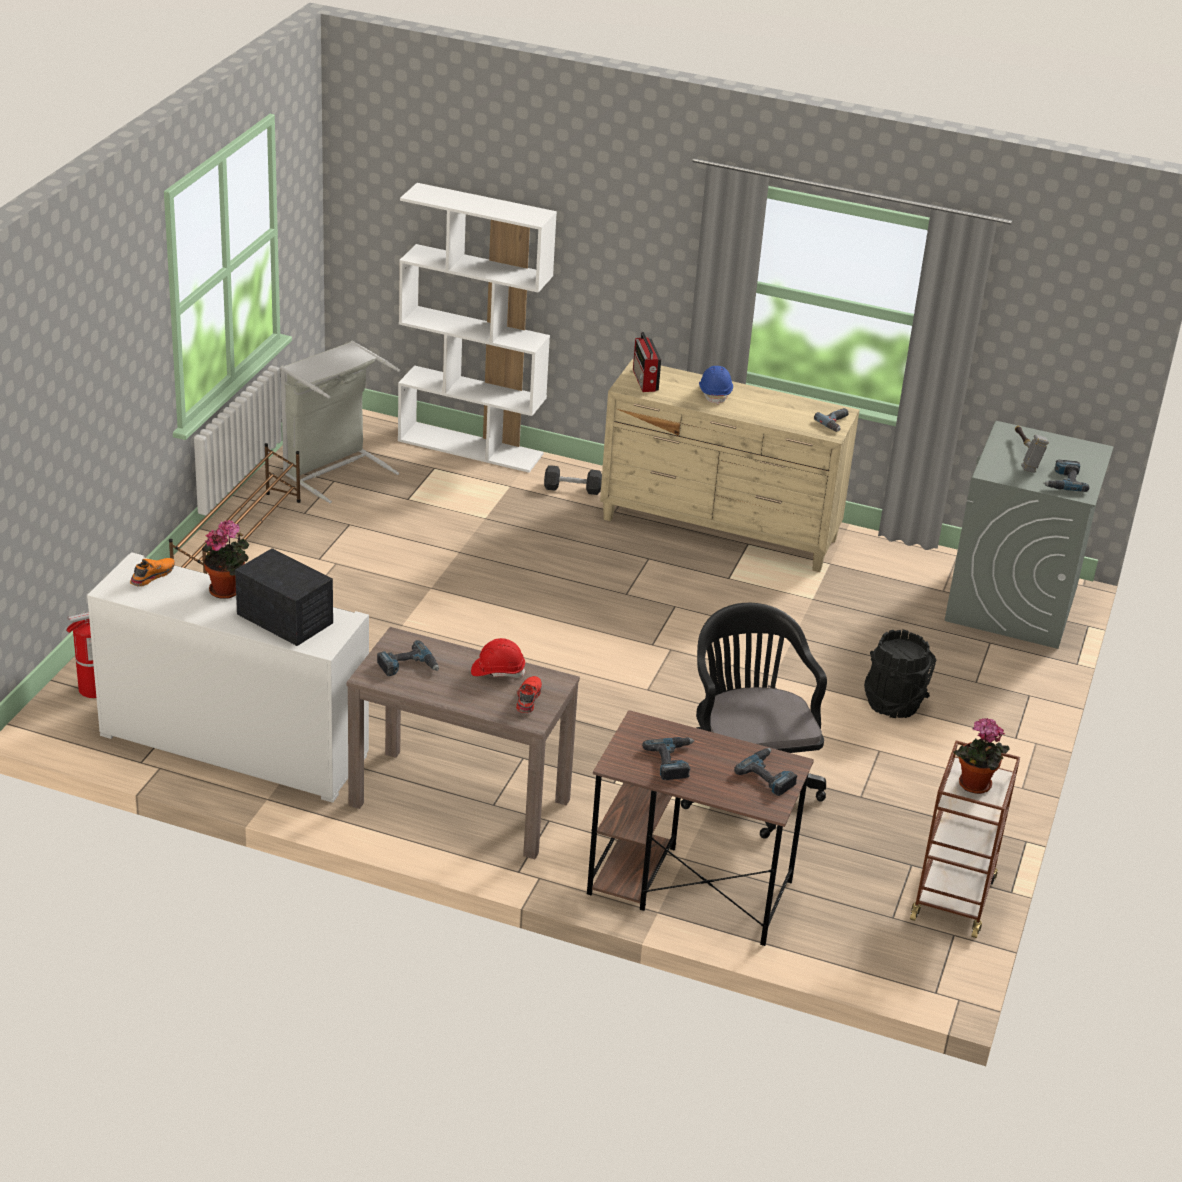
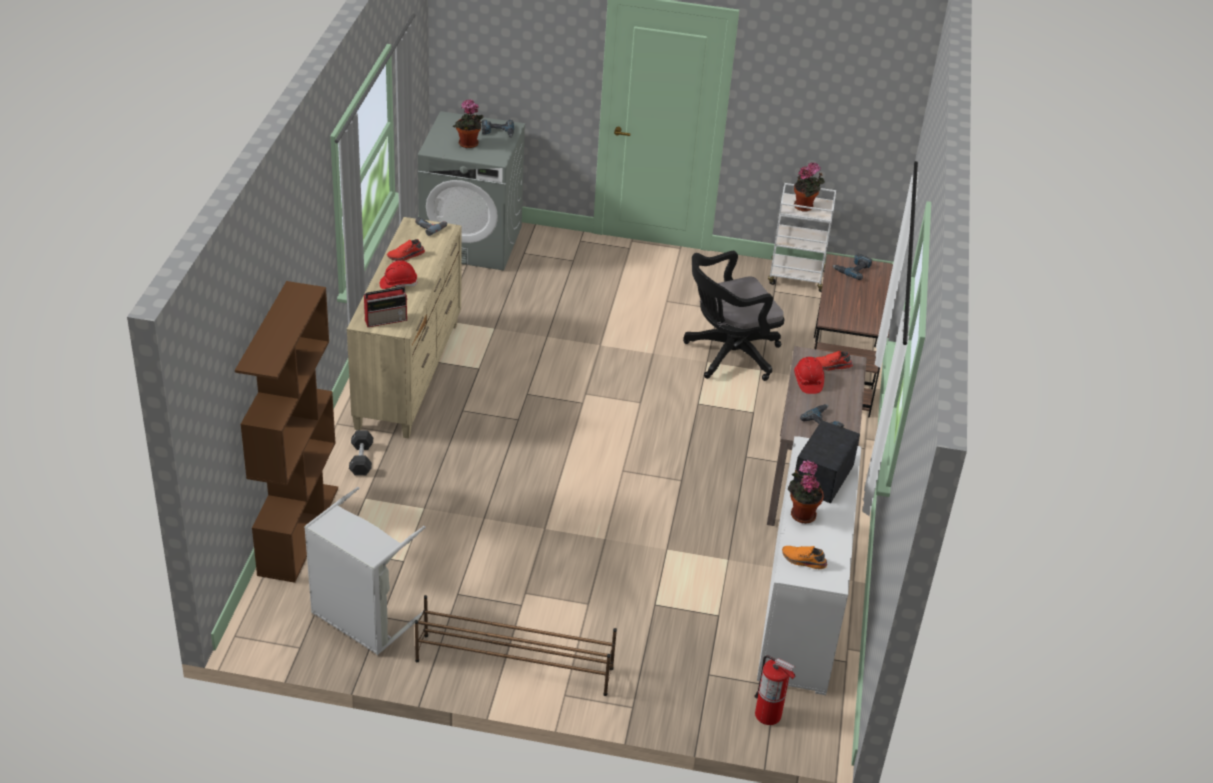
camera: 100 degrees left, 5 degrees up
white bookcase [398,183,557,473] -> brown bookcase [235,281,338,583]
power drill [642,737,695,780] -> none
blue hard hat [699,366,733,405] -> red hard hat [380,260,417,289]
black bucket [864,629,936,718] -> none
brown cart [910,741,1020,938] -> white cart [768,183,836,292]
hammer [1015,426,1049,473] -> potted plant [453,99,483,148]
none -> red shoe [387,239,425,261]

